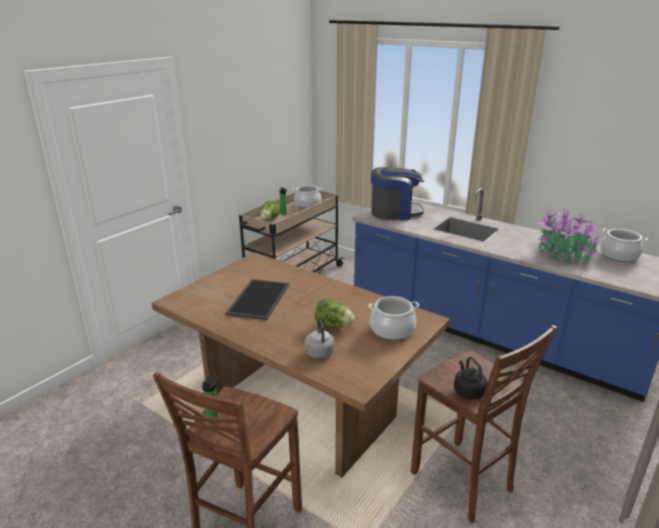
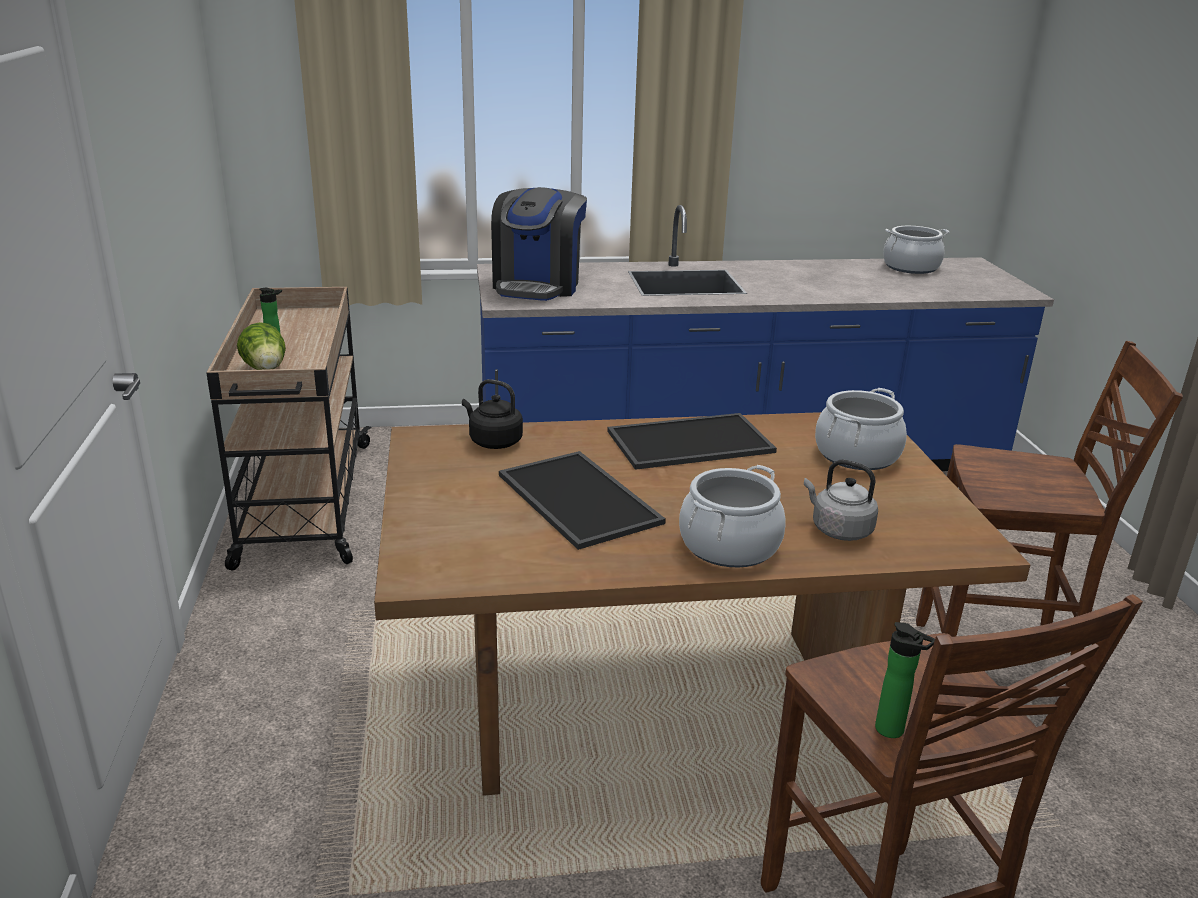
camera: 45 degrees left, 0 degrees up
cooking pot [293,185,323,209] -> cooking pot moved to [679,465,786,567]
lettuce [315,298,355,327] -> none
coffee machine [371,167,424,220] -> coffee machine turned 150 degrees clockwise [491,187,587,301]
black kettle [454,357,487,399] -> black kettle moved to [462,379,523,449]
potted plant [538,208,602,264] -> none
none -> tray [607,413,777,470]

